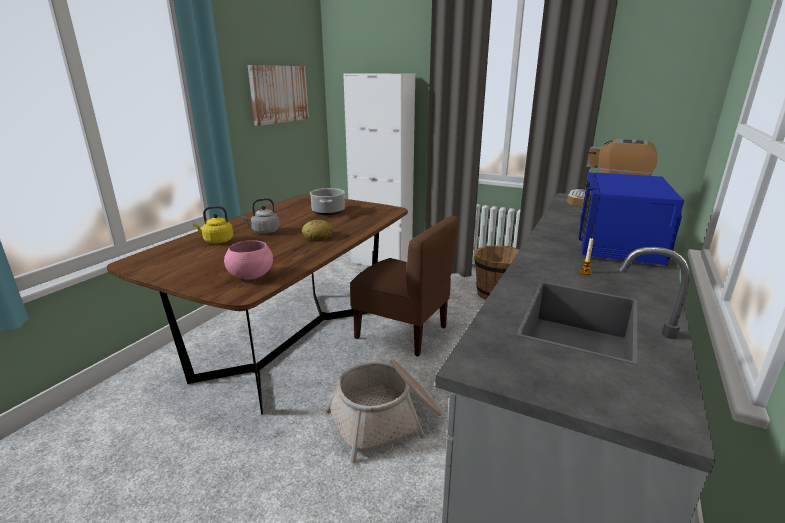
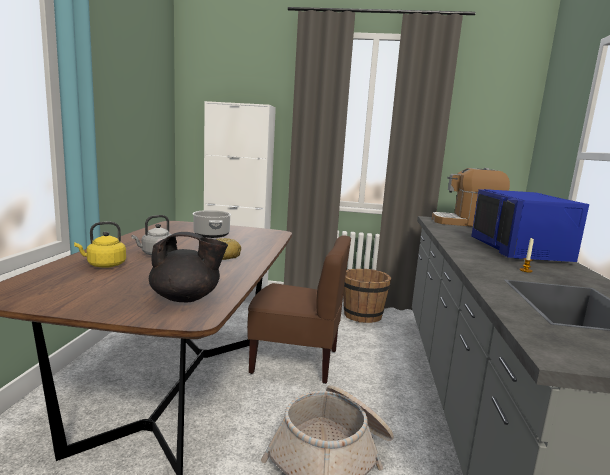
camera: 20 degrees left, 10 degrees down
pink bowl [224,240,273,280] -> black teapot [149,232,228,302]
picture [248,65,309,126] -> none

